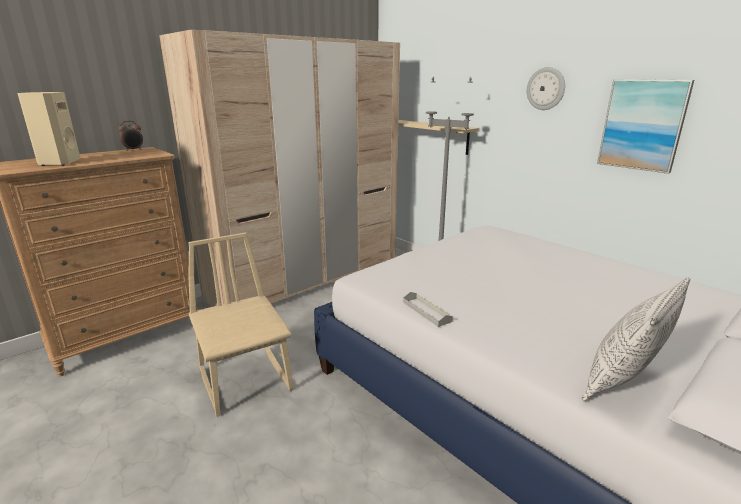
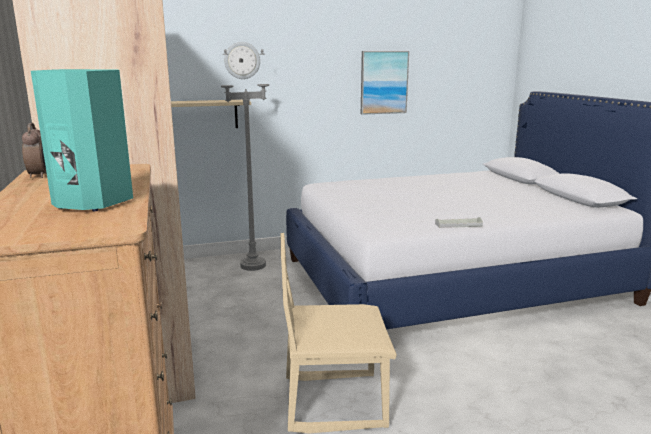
camera: 65 degrees left, 5 degrees down
beige speaker [17,92,81,166] -> turquoise speaker [31,69,133,211]
wall clock [527,67,565,110] -> wall clock moved to [224,42,260,79]
pillow [582,277,690,401] -> none

